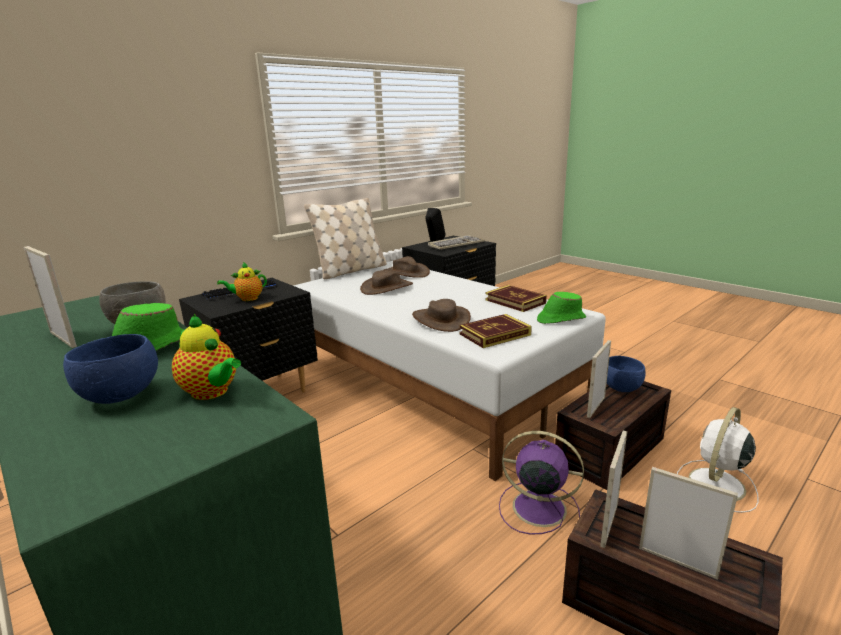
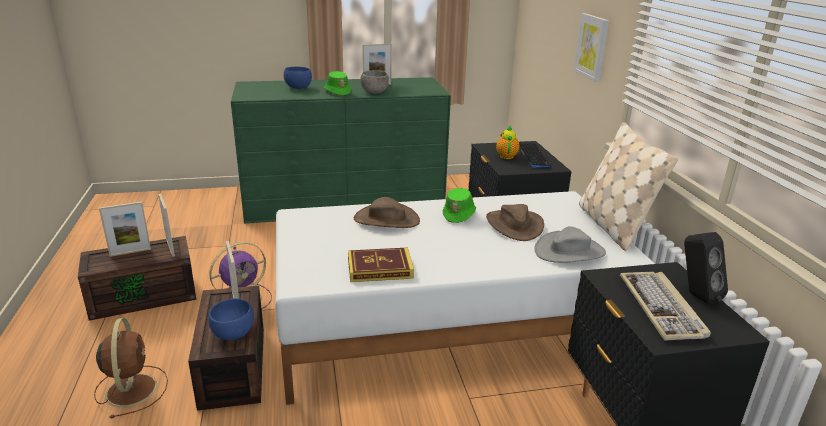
camera: 120 degrees right, 5 degrees up
teapot [172,314,241,400] -> none
brown hat [384,256,430,278] -> grey hat [534,226,606,263]
book [459,314,532,348] -> none
green hat [537,292,586,324] -> green hat moved to [443,188,476,223]
white fan [677,407,759,513] -> brown fan [94,318,168,418]
none -> picture [573,13,609,82]

